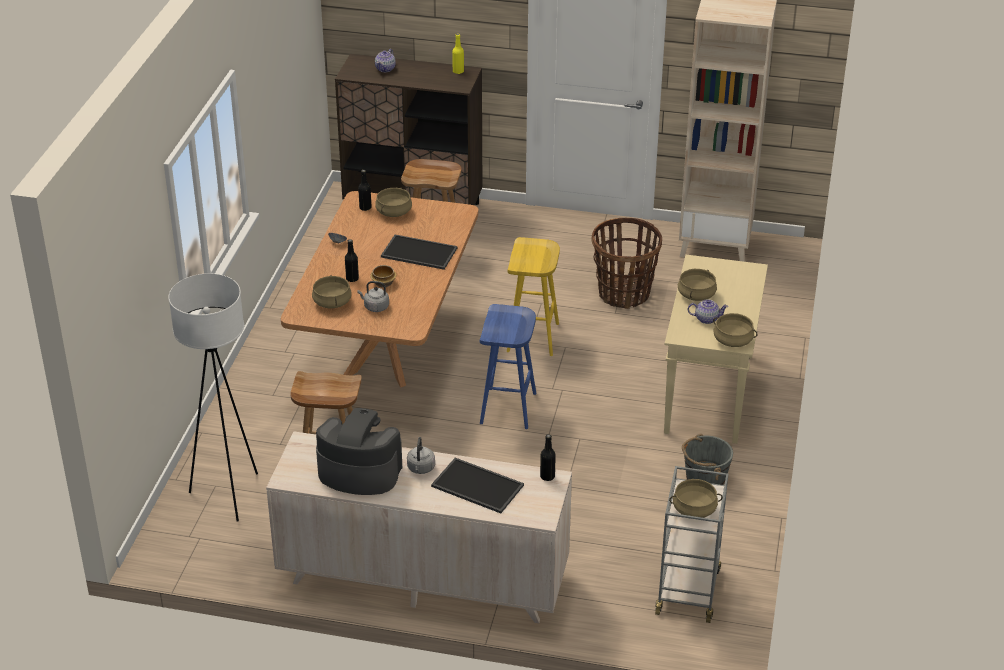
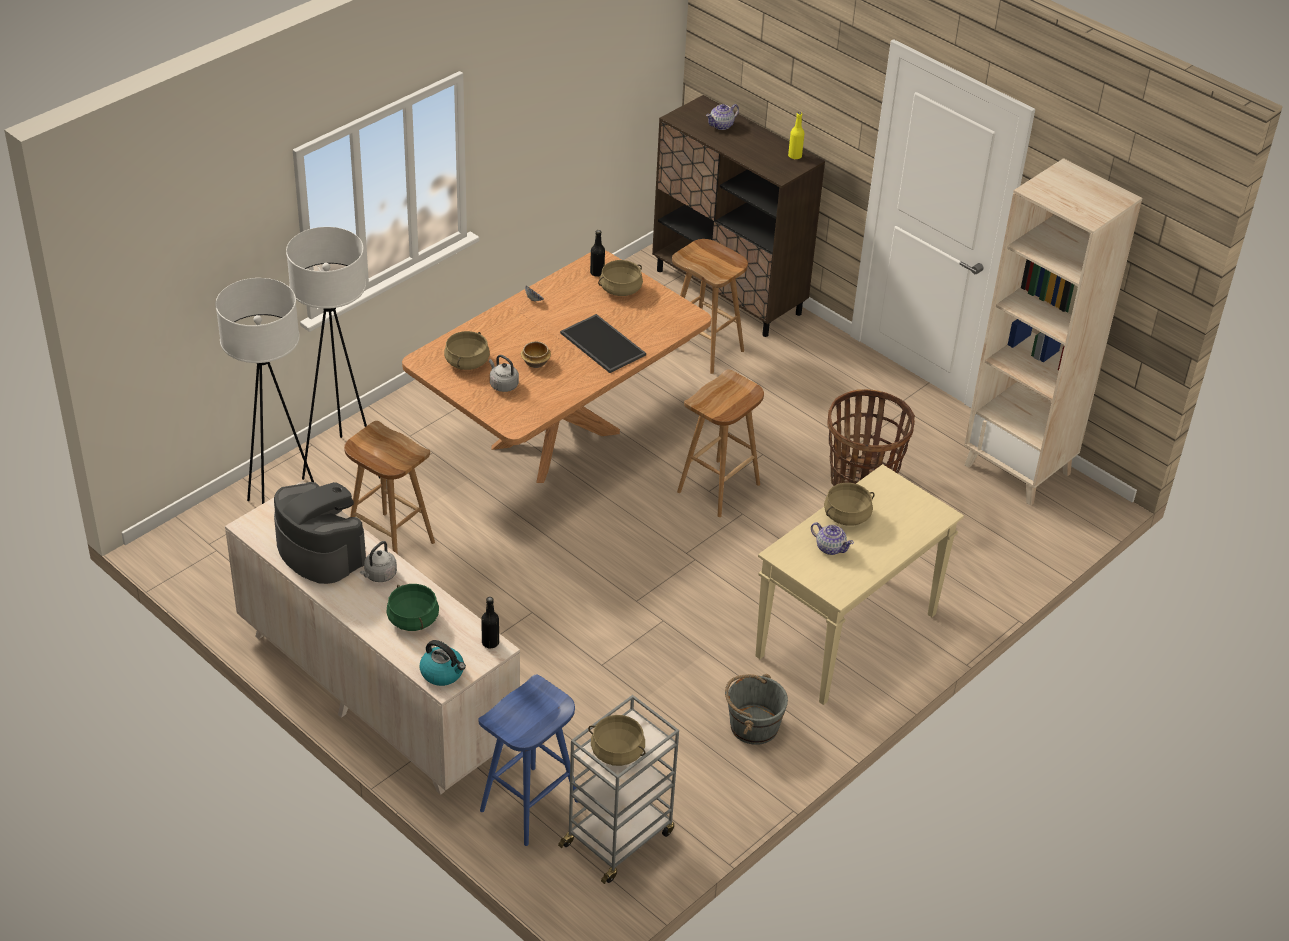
camera: 30 degrees right, 5 degrees up
black bottle [345,239,359,282] -> none
tray [431,458,524,513] -> green cooking pot [386,584,439,631]
blue stool [480,304,536,429] -> blue stool moved to [478,675,578,846]
yellow stool [507,237,560,356] -> brown stool [677,369,764,517]
beige cooking pot [713,313,757,347] -> none
none -> white floor lamp [286,227,380,480]
none -> kettle [420,640,466,686]

